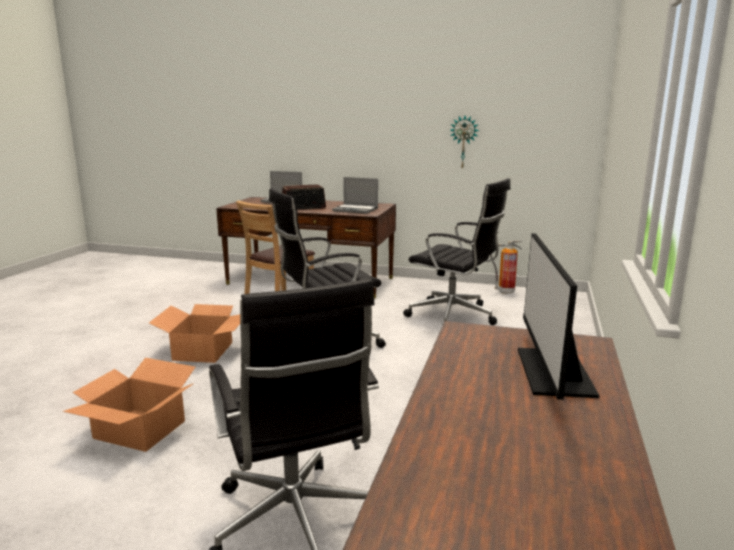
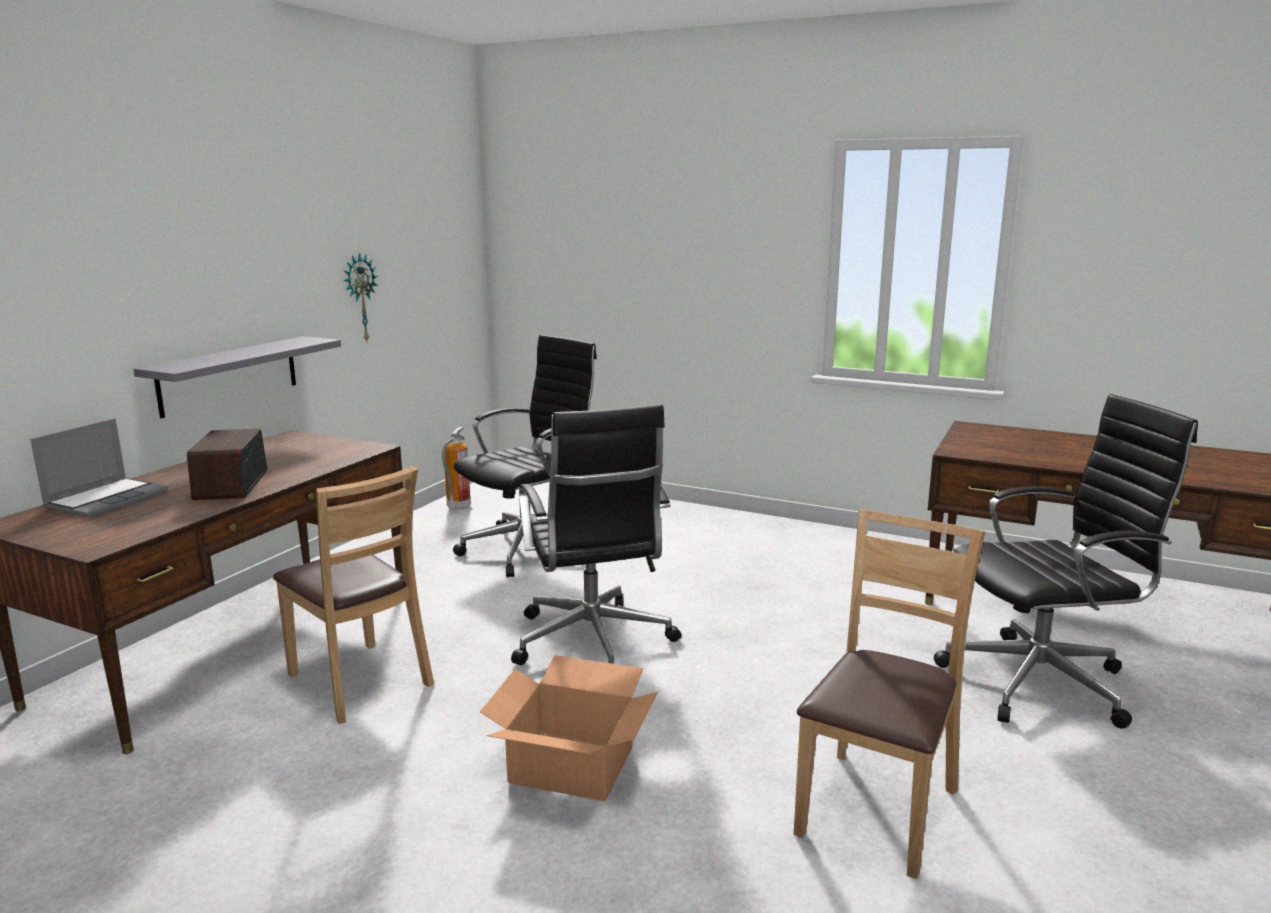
camera: 80 degrees left, 0 degrees up
cardboard box [63,358,195,452] -> brown chair [794,509,986,879]
laptop [332,177,378,214] -> none
monitor [518,233,599,400] -> none
none -> grey shelf [133,336,341,418]

